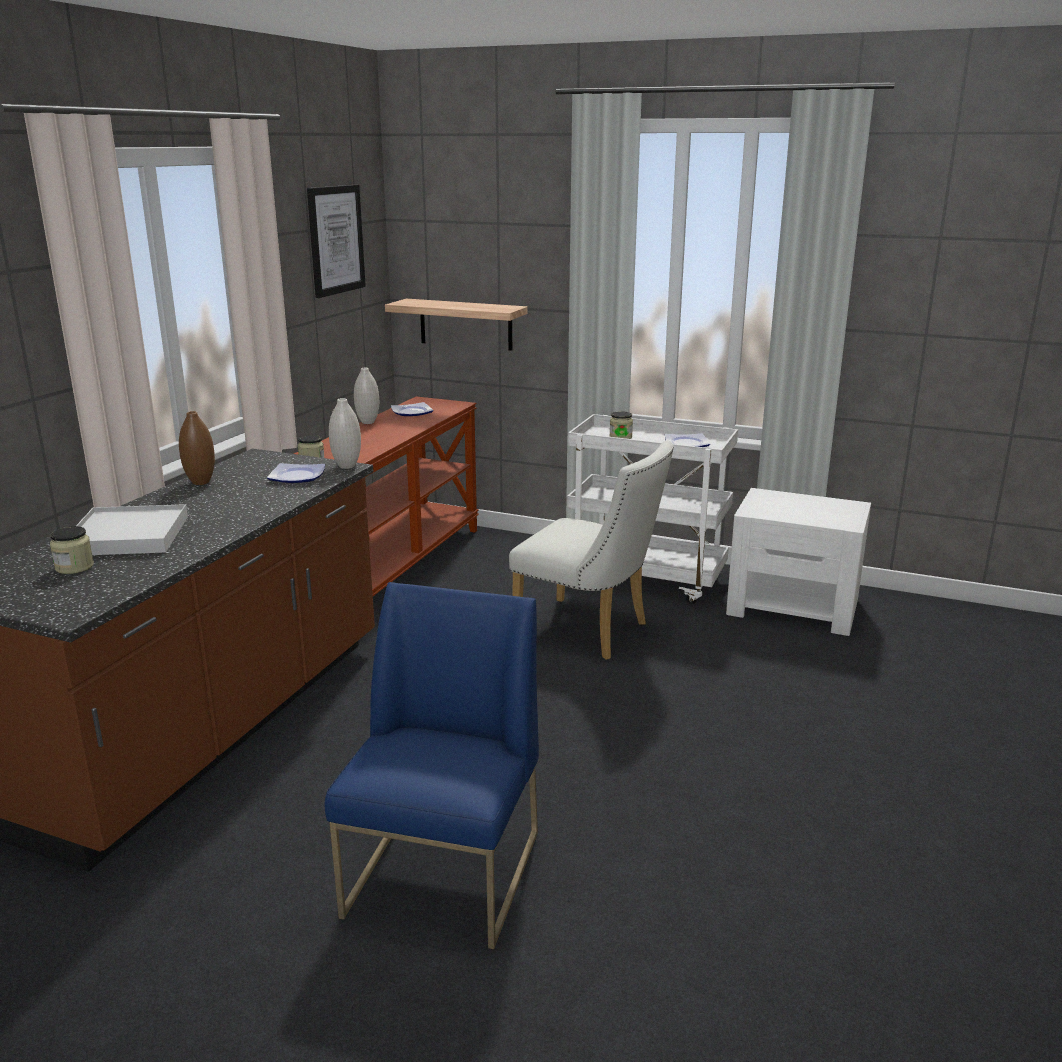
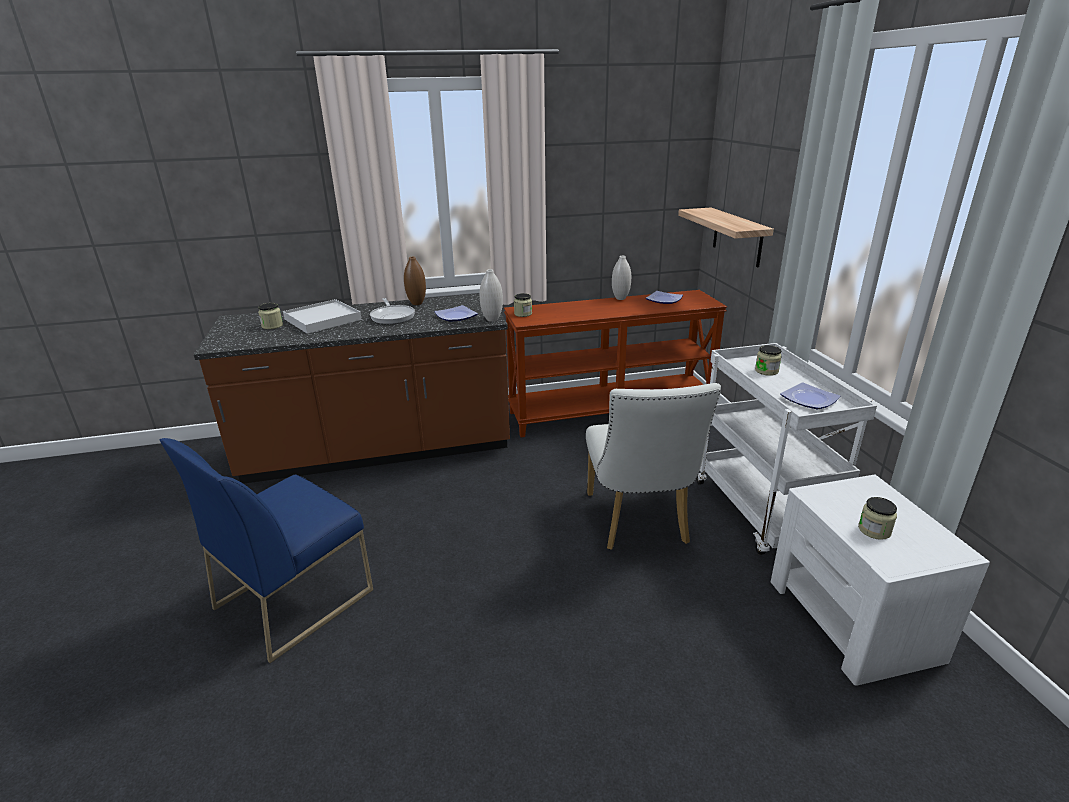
camera: 55 degrees right, 5 degrees up
picture [307,185,366,298] -> none
blue chair [325,582,539,949] -> blue chair turned 150 degrees clockwise [159,438,373,663]
none -> frying pan [370,298,415,324]
none -> jar [858,497,897,540]

